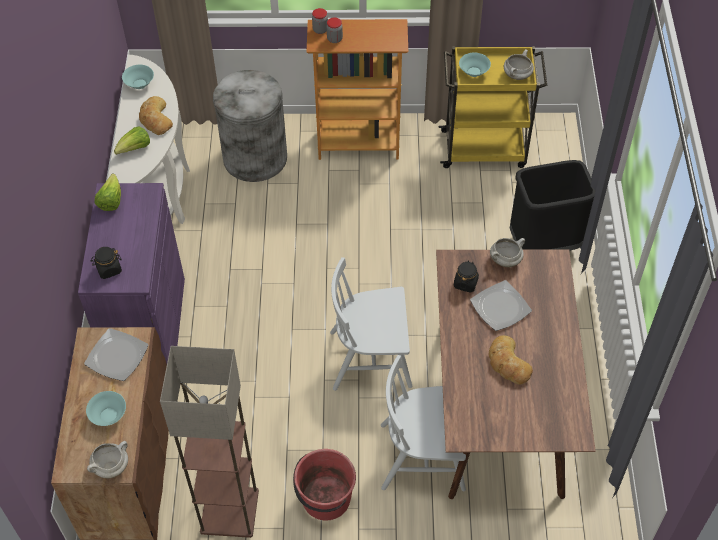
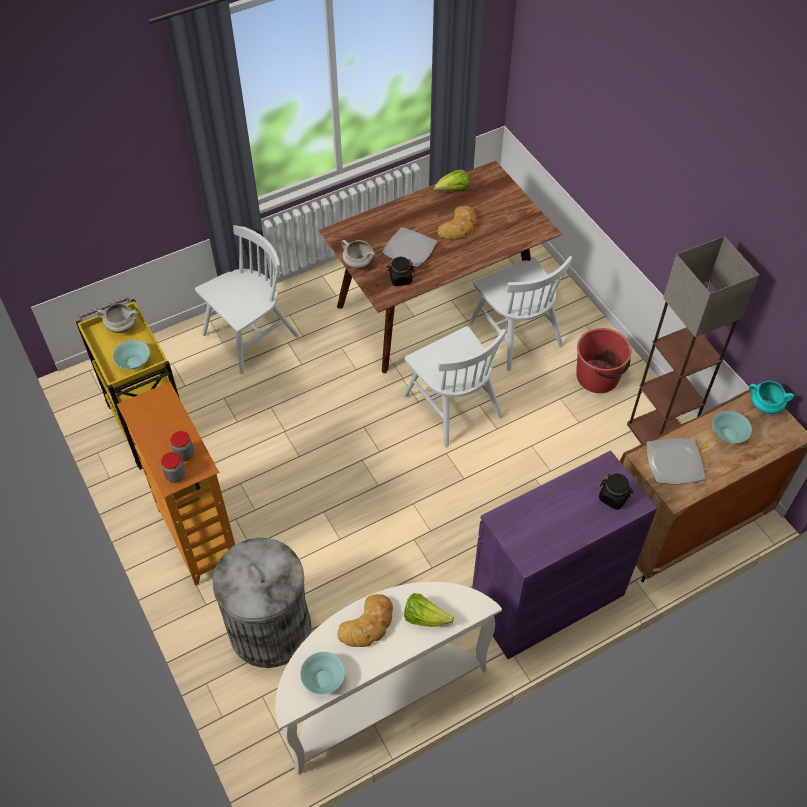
camera: 120 degrees left, 0 degrees up
white cooking pot [87,441,128,478] -> turquoise cooking pot [749,381,794,414]
lettuce [95,174,121,211] -> lettuce moved to [434,169,469,191]
black trash can [510,160,596,251] -> white chair [195,225,299,374]

